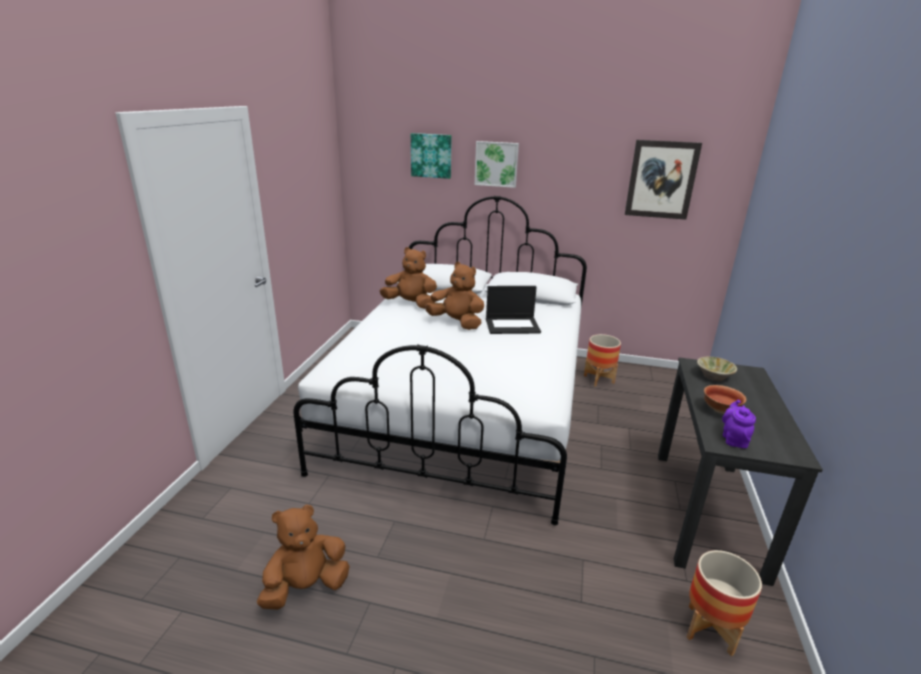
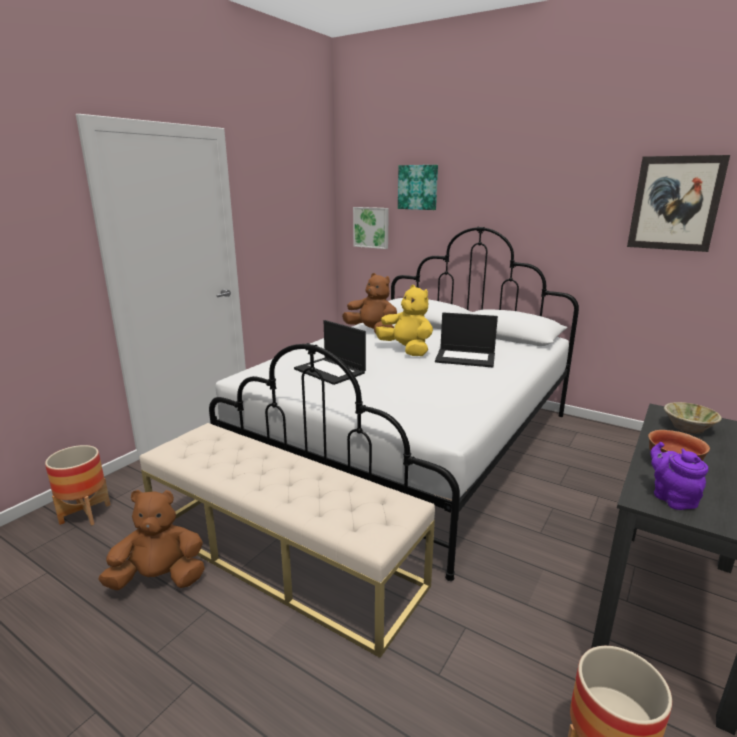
camera: 20 degrees right, 5 degrees down
brown plush toy [425,262,484,330] -> yellow plush toy [375,285,433,356]
picture [475,141,519,188] -> picture moved to [353,207,389,249]
planter [584,334,621,387] -> planter moved to [45,445,111,526]
purple teapot [722,400,756,448] -> purple teapot turned 45 degrees counterclockwise [650,442,708,510]
none -> beige bench [139,423,435,658]
none -> laptop [294,320,366,385]

